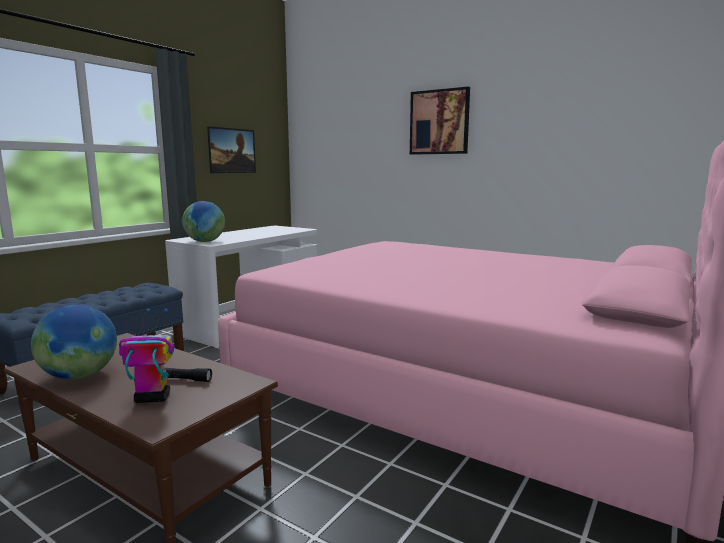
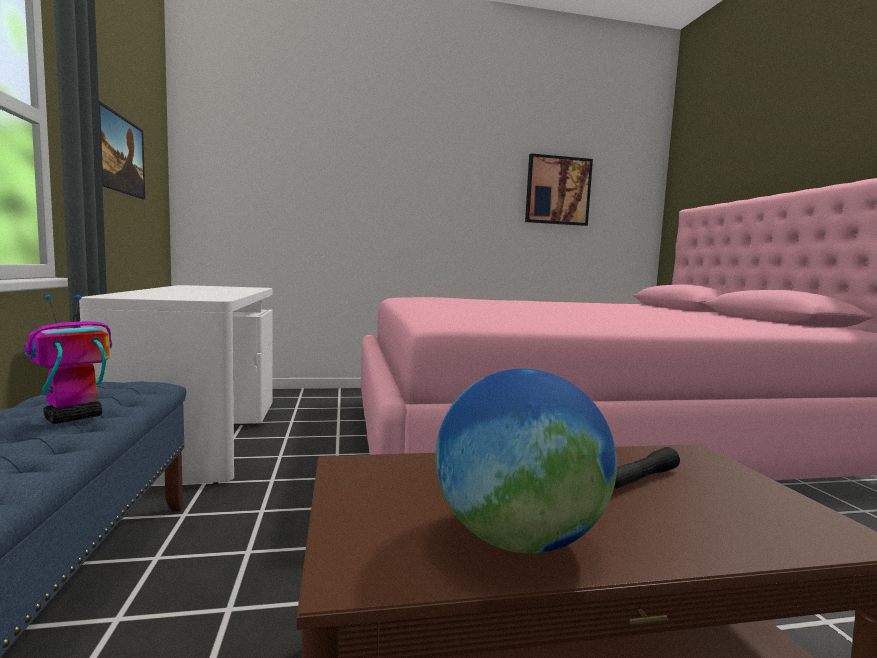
camera: 45 degrees left, 5 degrees down
toy robot [119,309,174,403] -> toy robot moved to [24,295,112,424]
globe [182,201,225,242] -> none
picture [410,87,470,155] -> picture moved to [525,153,593,226]

